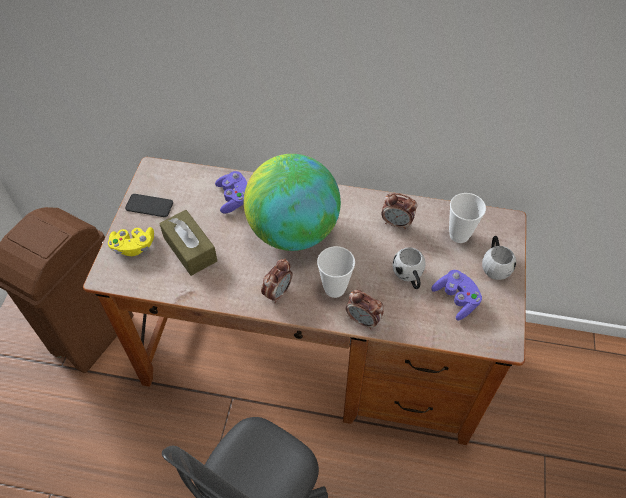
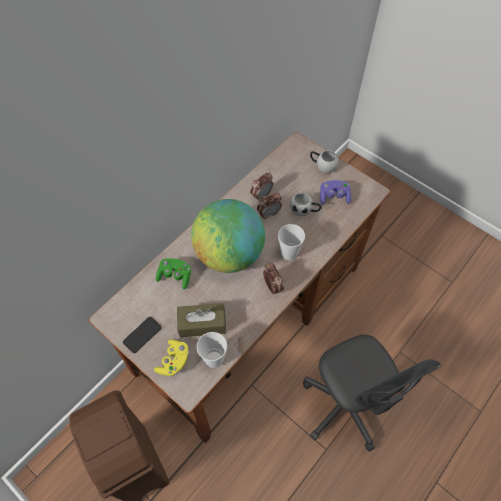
camera: 60 degrees left, 5 degrees up
purple game controller [215,171,247,213] -> green game controller [156,258,191,289]
alarm clock [346,290,384,329] -> alarm clock moved to [257,193,282,220]
cup [449,193,486,243] -> cup moved to [197,332,227,368]

